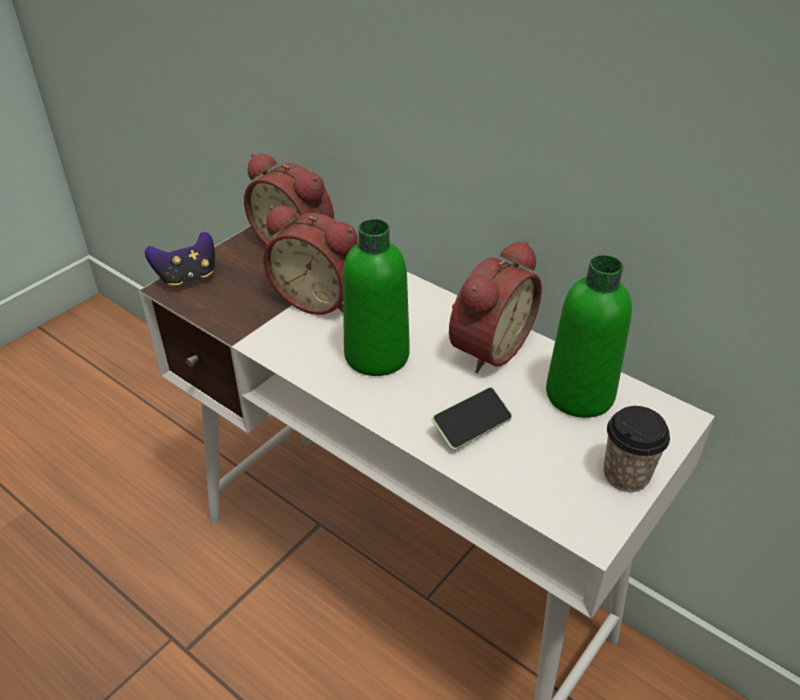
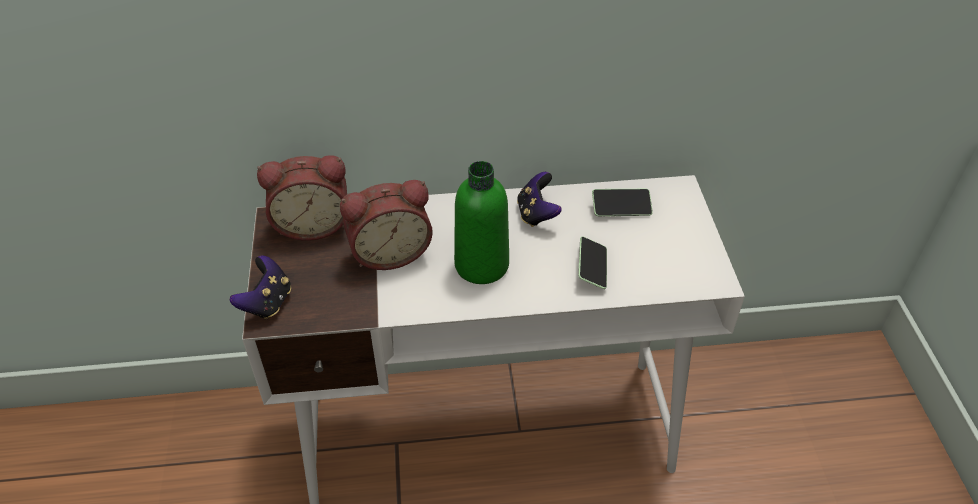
camera: 45 degrees left, 5 degrees up
alarm clock [449,240,542,373] -> game controller [517,172,562,227]
green bottle [546,255,632,418] -> phone [592,189,653,217]
cup [604,406,670,492] -> none

